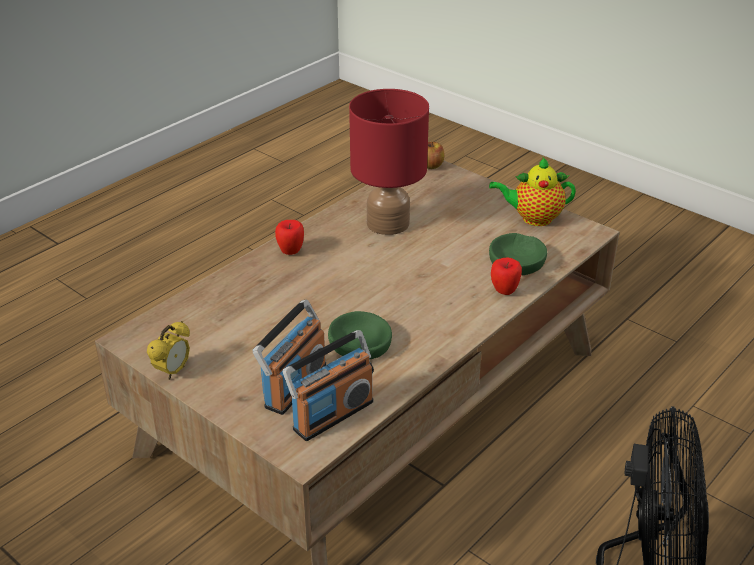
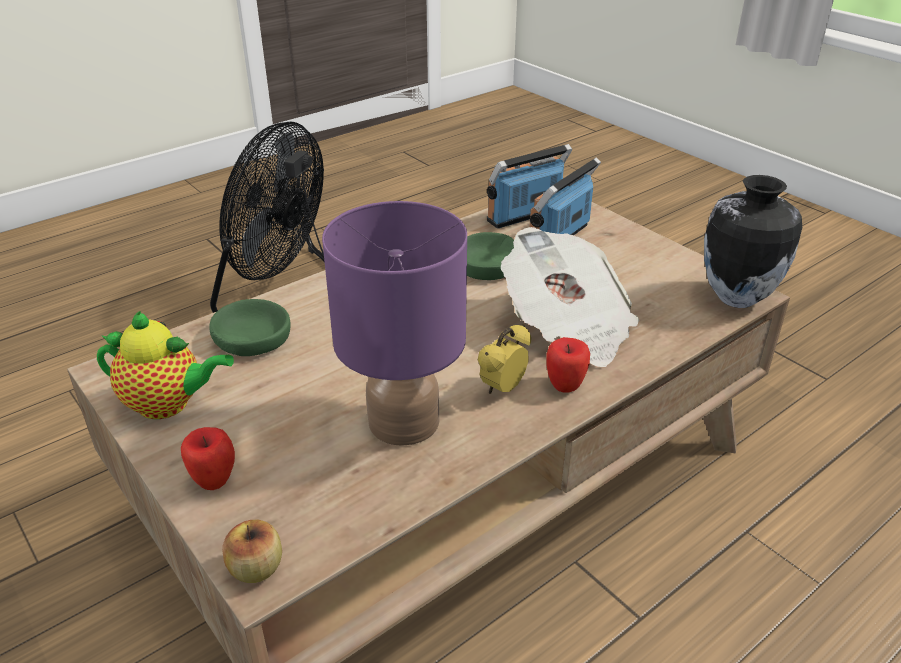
camera: 170 degrees left, 0 degrees up
alarm clock [147,321,190,380] -> alarm clock moved to [478,324,531,394]
red table lamp [349,89,429,235] -> purple table lamp [322,201,467,445]
apple [491,257,522,295] -> apple moved to [181,427,235,490]
none -> newspaper [501,227,639,367]
none -> vase [704,175,802,308]

